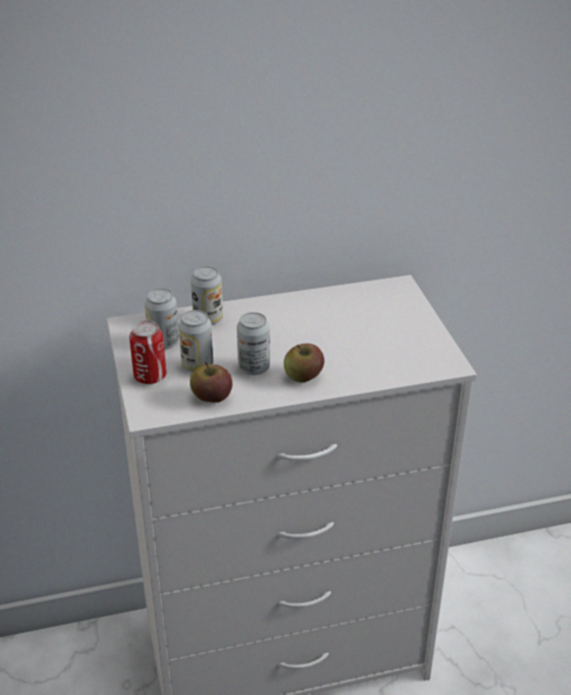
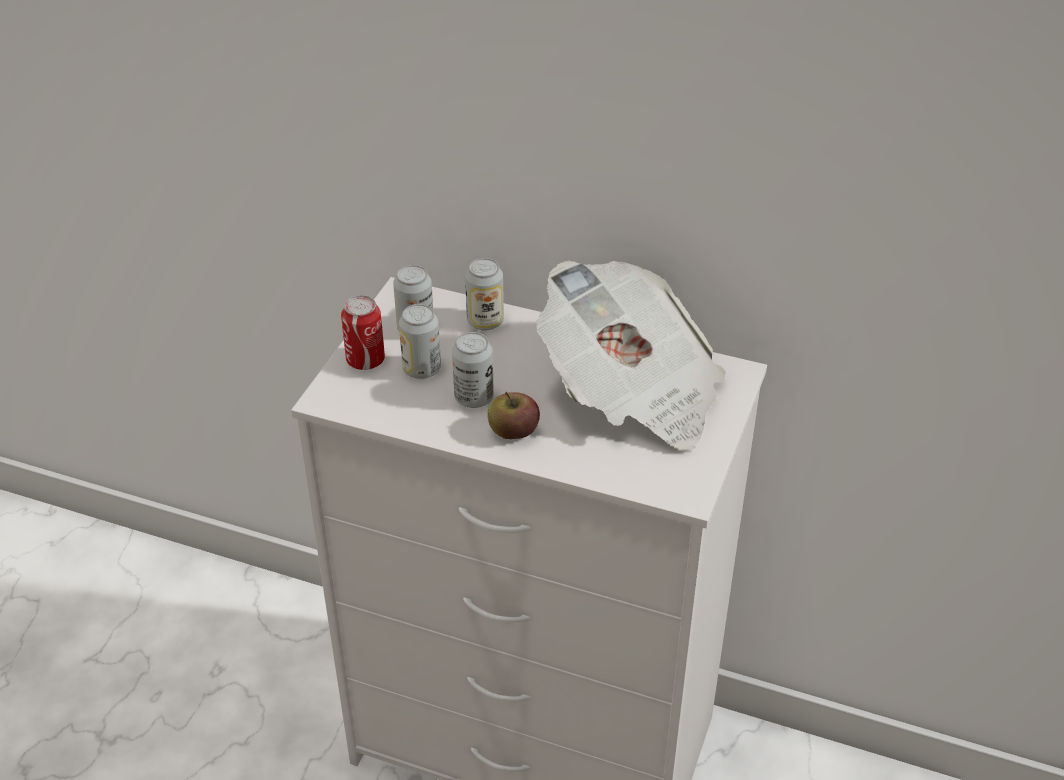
camera: 35 degrees right, 5 degrees up
apple [190,362,233,403] -> none
none -> newspaper [536,260,726,450]

